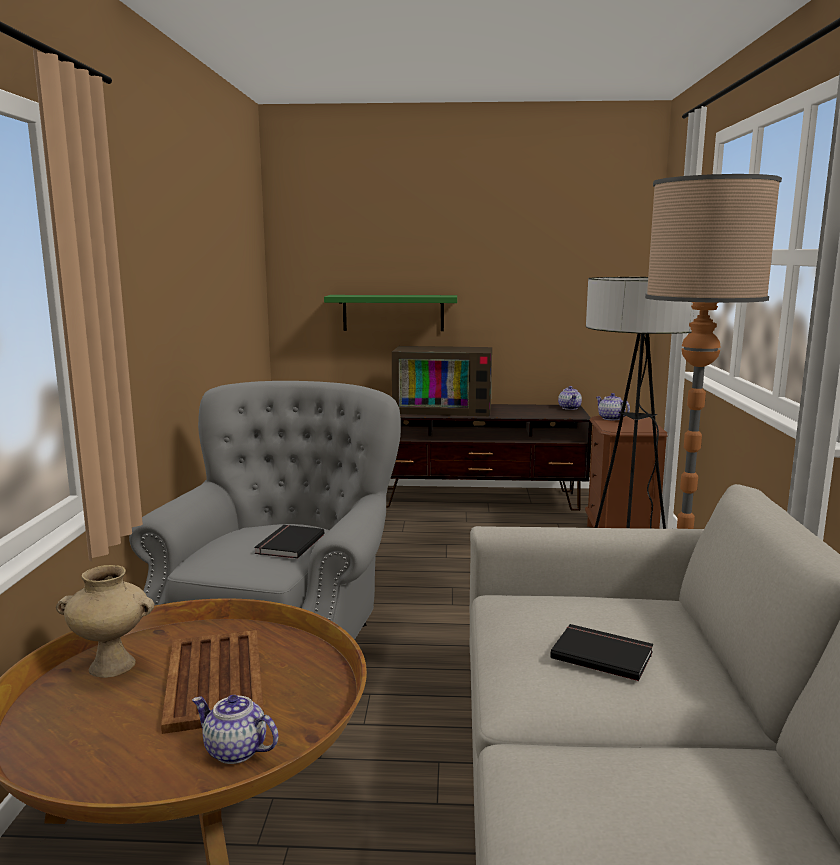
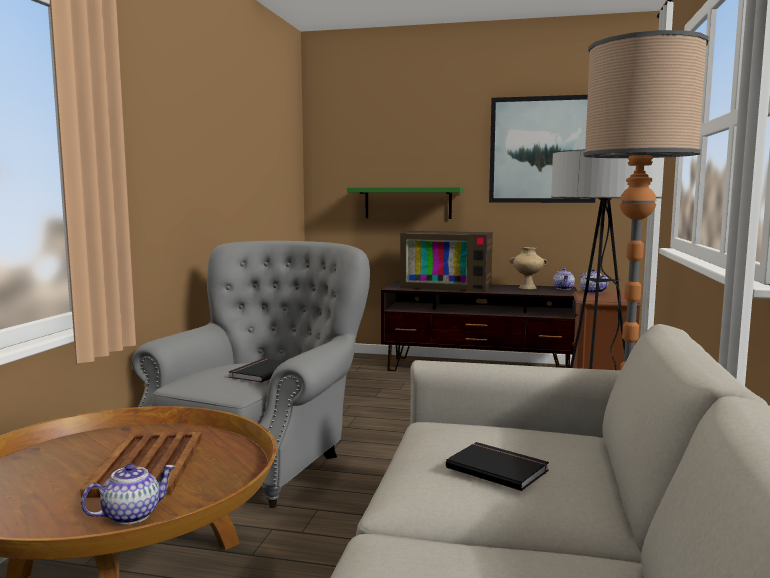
camera: 10 degrees right, 5 degrees down
beige vase [56,565,154,678] -> beige vase moved to [509,247,547,289]
teapot [192,695,278,764] -> teapot turned 105 degrees clockwise [81,463,175,525]
none -> picture [489,95,595,203]

